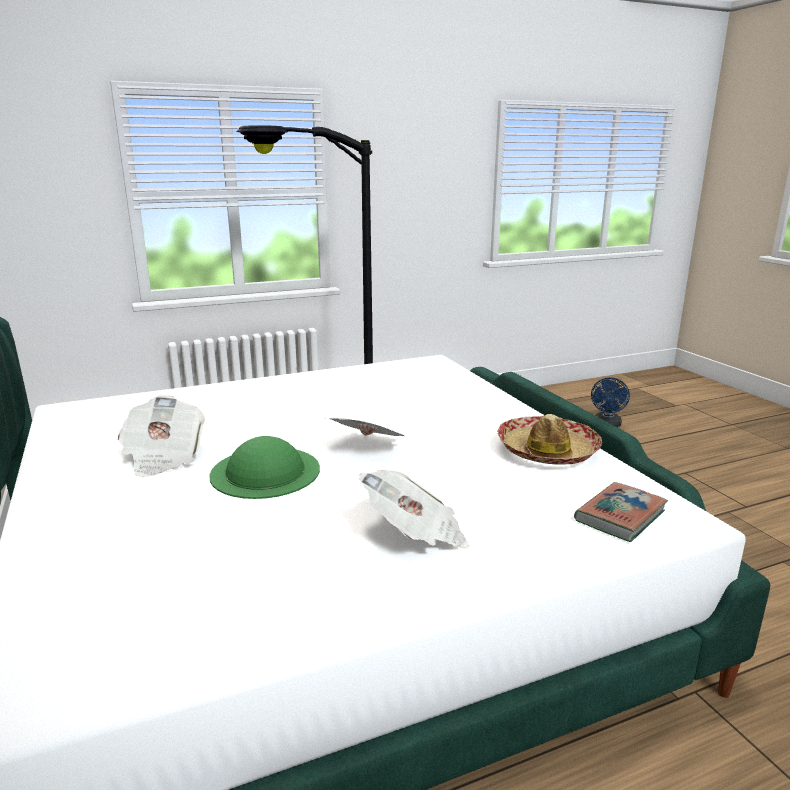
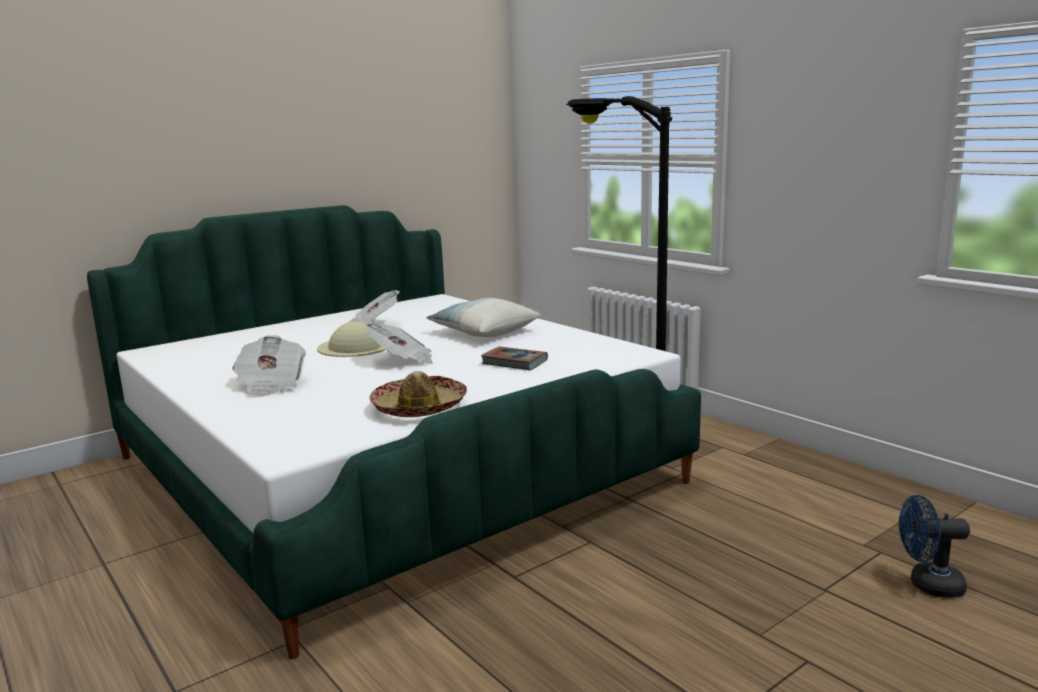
camera: 75 degrees right, 5 degrees down
green hat [209,436,320,499] -> beige hat [317,321,386,357]
book [574,482,668,542] -> book moved to [481,347,548,370]
none -> pillow [426,297,541,337]

